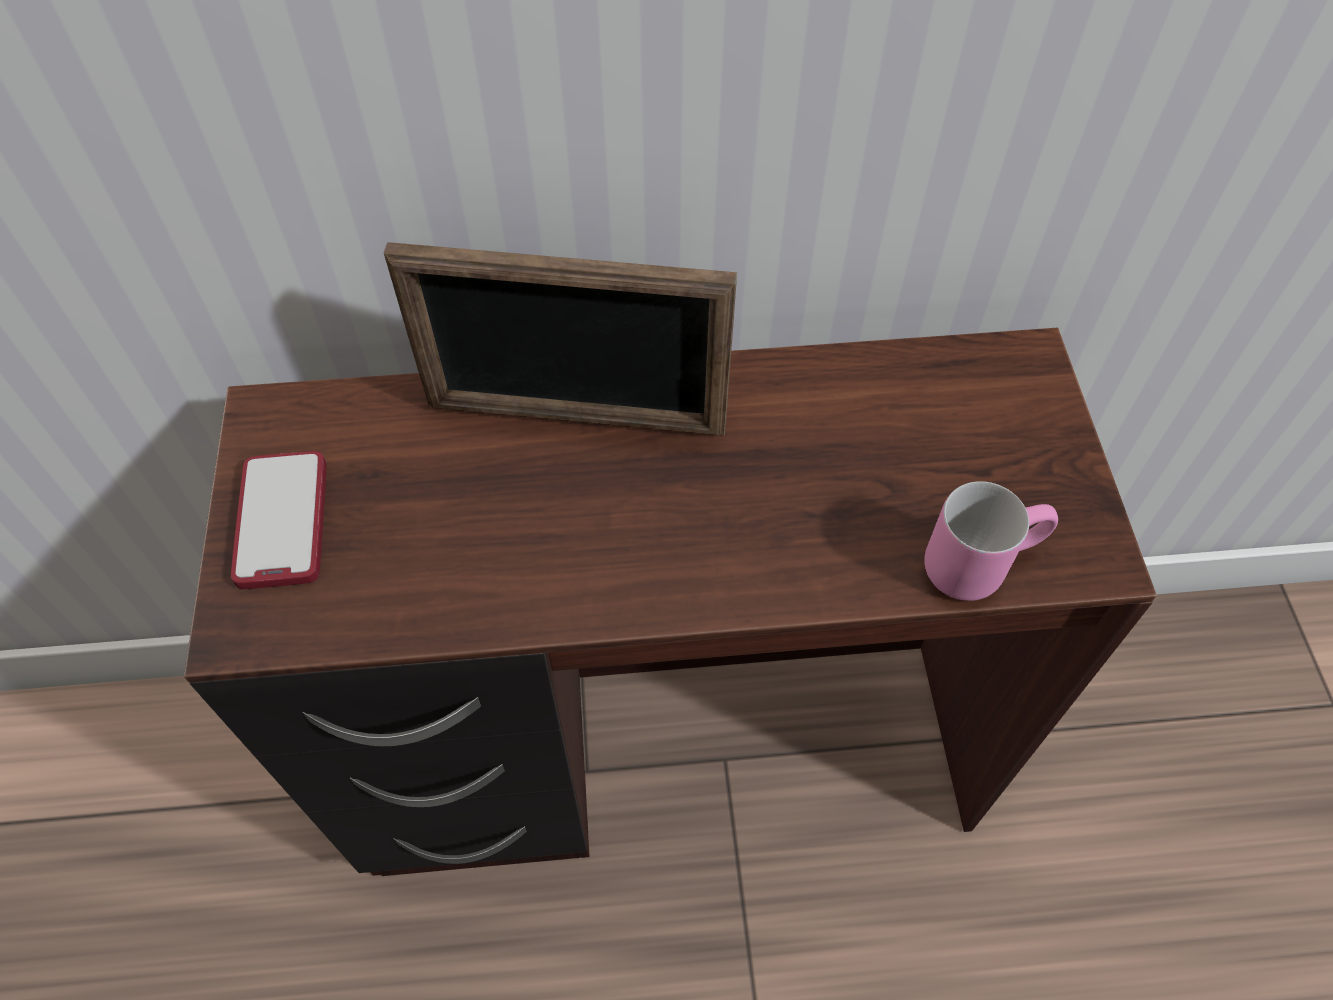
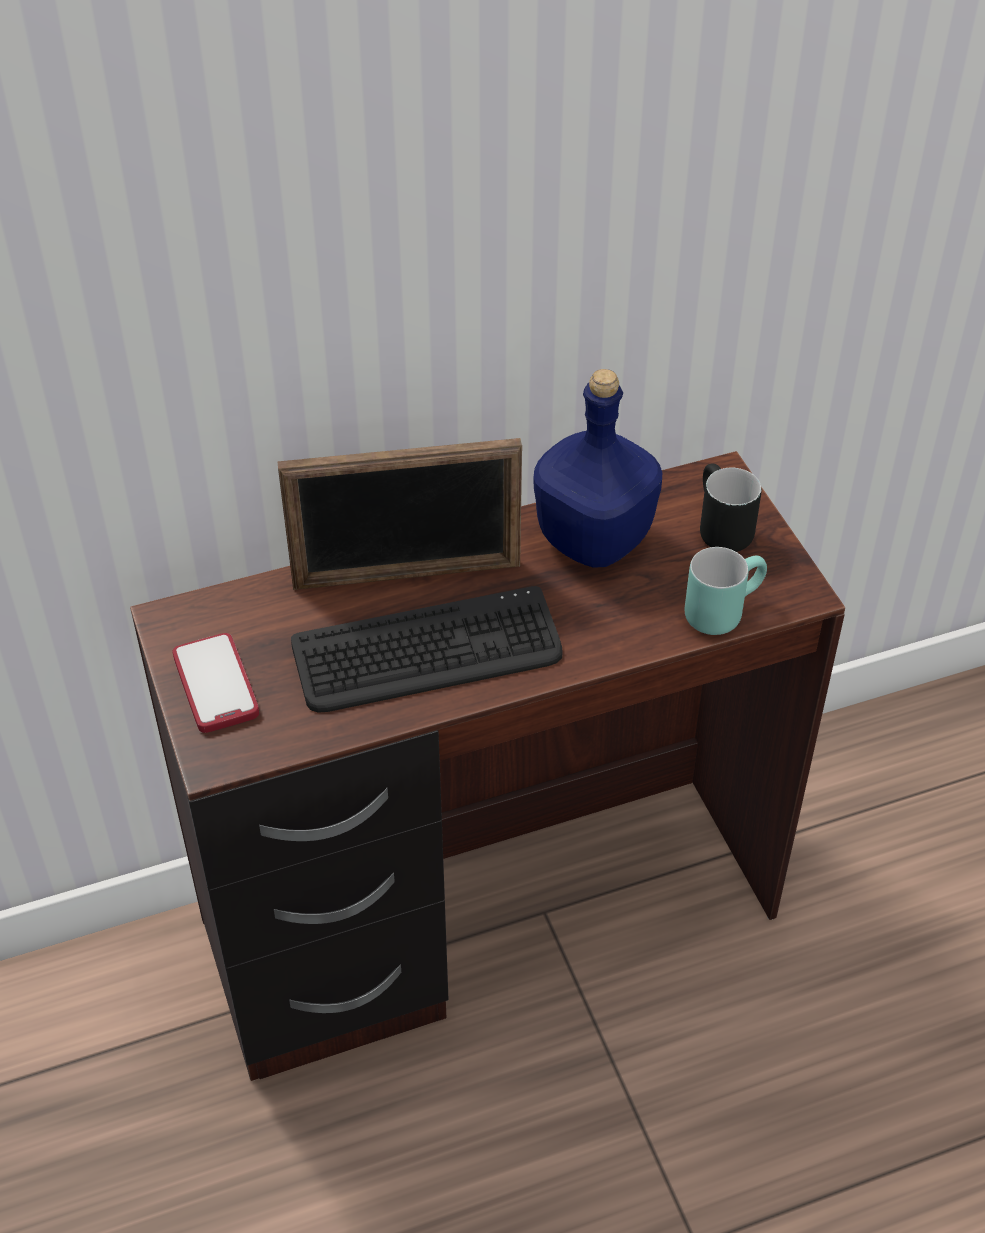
camera: 15 degrees left, 10 degrees down
pink mug [924,481,1058,601] -> turquoise mug [685,547,767,635]
none -> keyboard [291,586,563,713]
none -> blue bottle [534,369,662,568]
none -> black mug [700,464,762,552]

